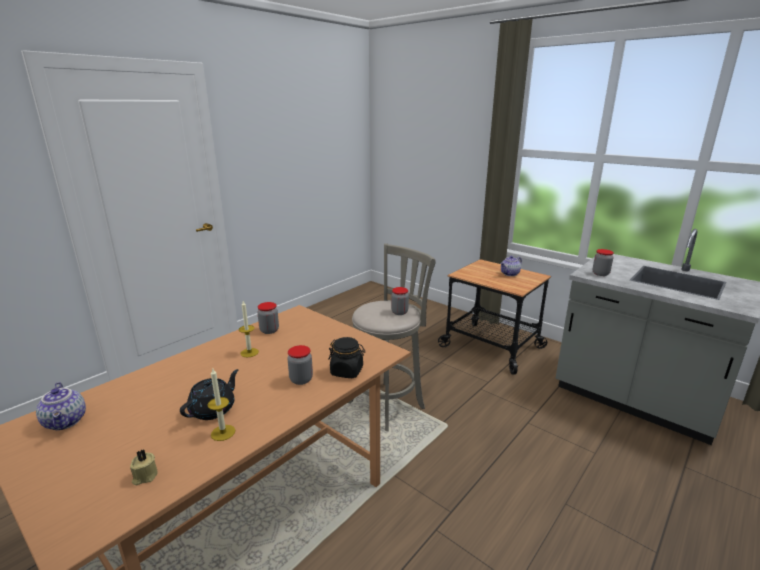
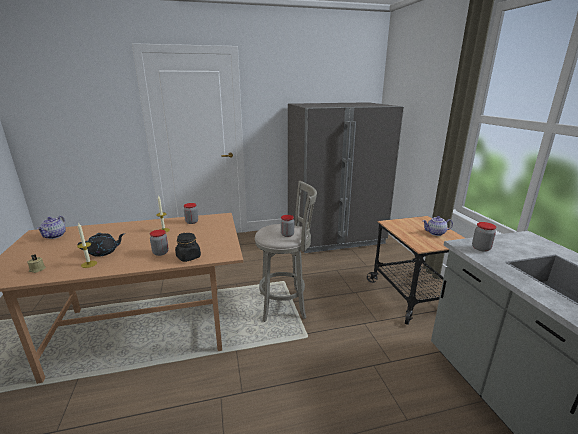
camera: 35 degrees right, 0 degrees up
none -> grey fridge [288,102,404,253]

